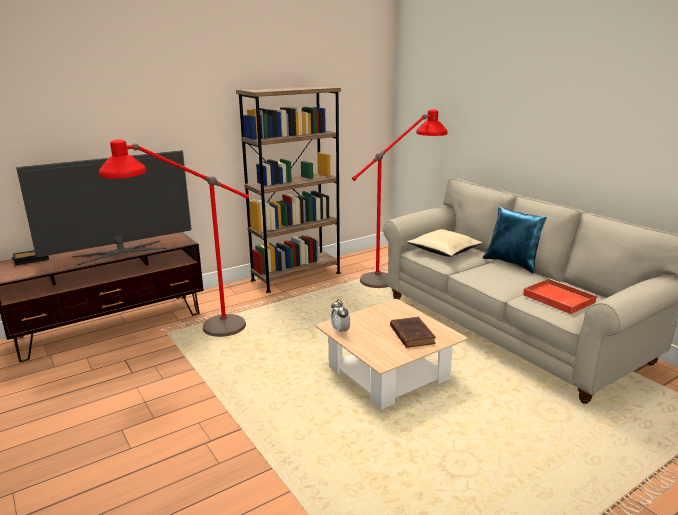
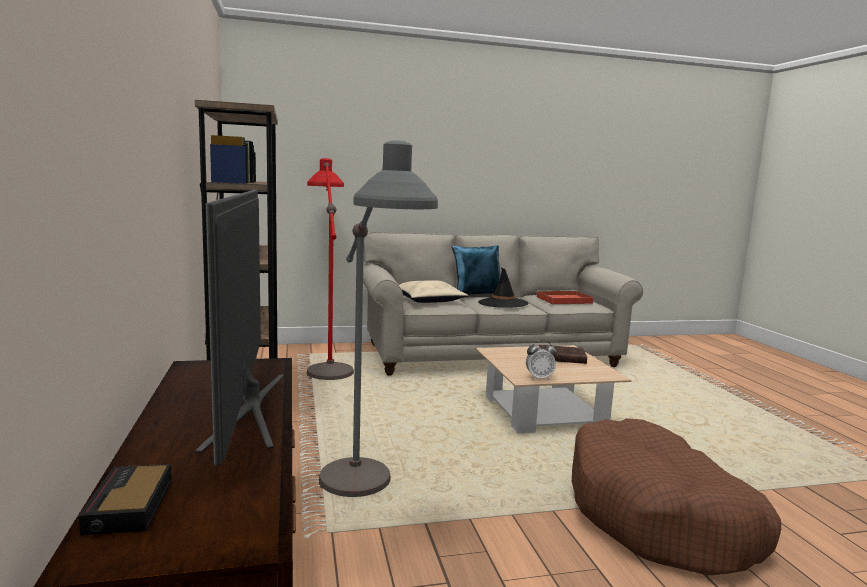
camera: 70 degrees left, 10 degrees down
red floor lamp [99,139,249,337] -> grey floor lamp [319,140,438,497]
none -> black hat [478,268,529,308]
none -> brown dog bed [572,418,781,575]

